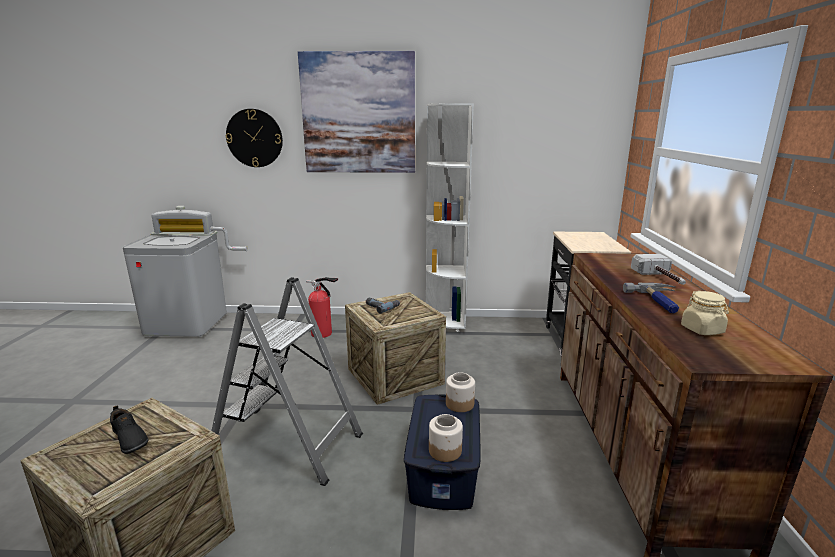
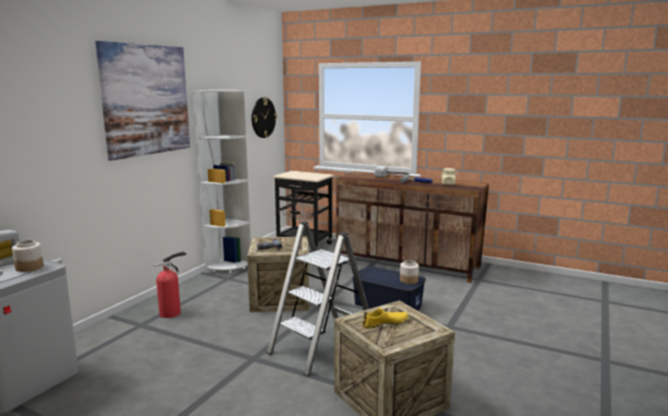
camera: 65 degrees left, 5 degrees down
black shoe [110,405,149,454] -> yellow shoe [362,308,409,329]
wall clock [226,109,283,167] -> wall clock moved to [251,97,277,138]
jar [446,372,475,412] -> jar moved to [12,240,43,272]

